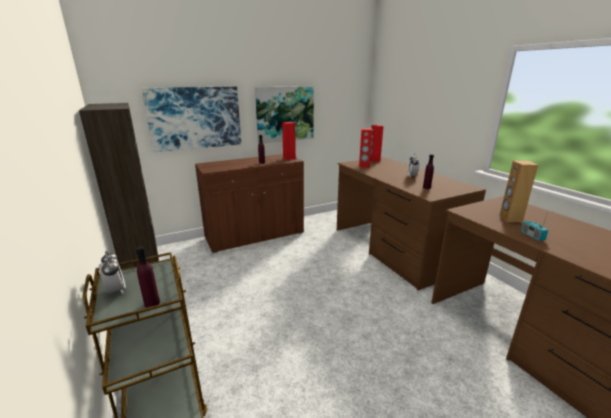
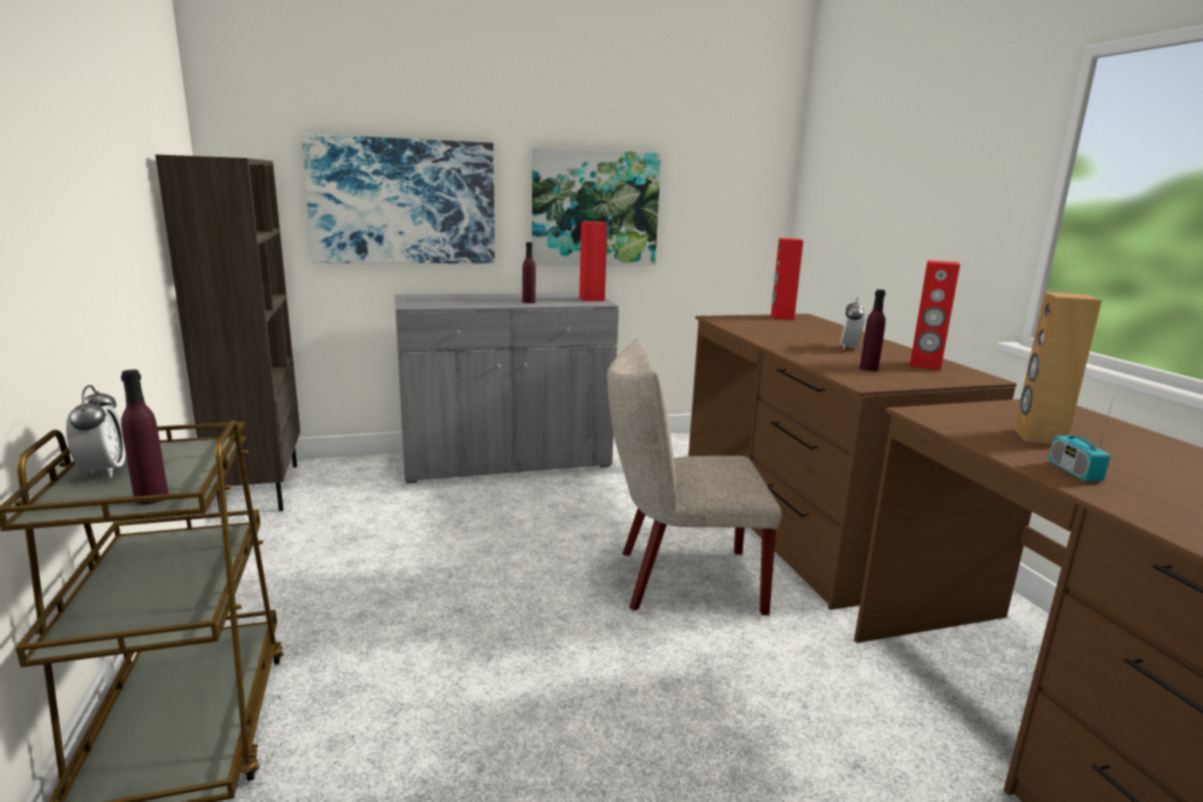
camera: 10 degrees right, 5 degrees down
brown cabinet [195,154,304,253] -> grey cabinet [395,293,619,484]
red speaker [359,128,372,168] -> red speaker moved to [910,260,960,370]
none -> beige chair [607,338,782,615]

